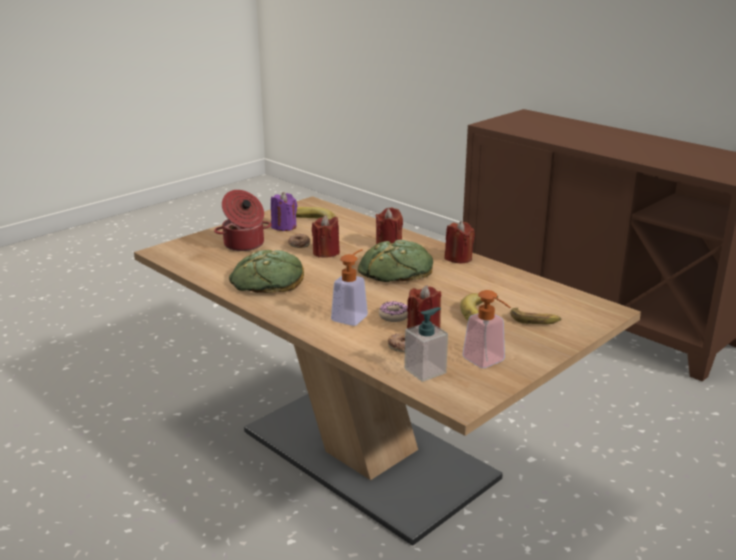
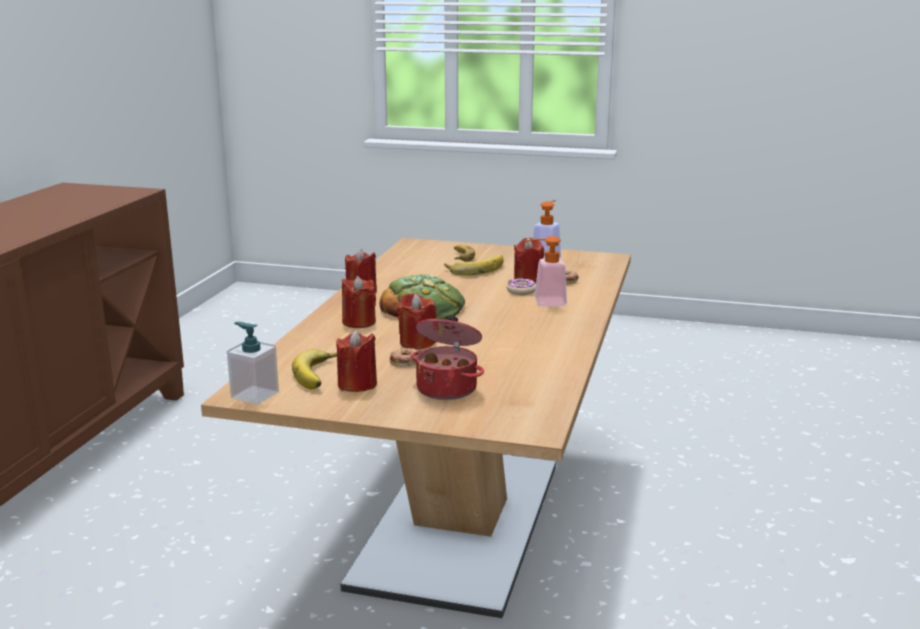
camera: 120 degrees left, 5 degrees down
bread [229,250,304,293] -> none
purple candle [271,192,297,231] -> red candle [336,330,377,392]
soap dispenser [404,307,448,382] -> soap dispenser moved to [227,322,279,404]

